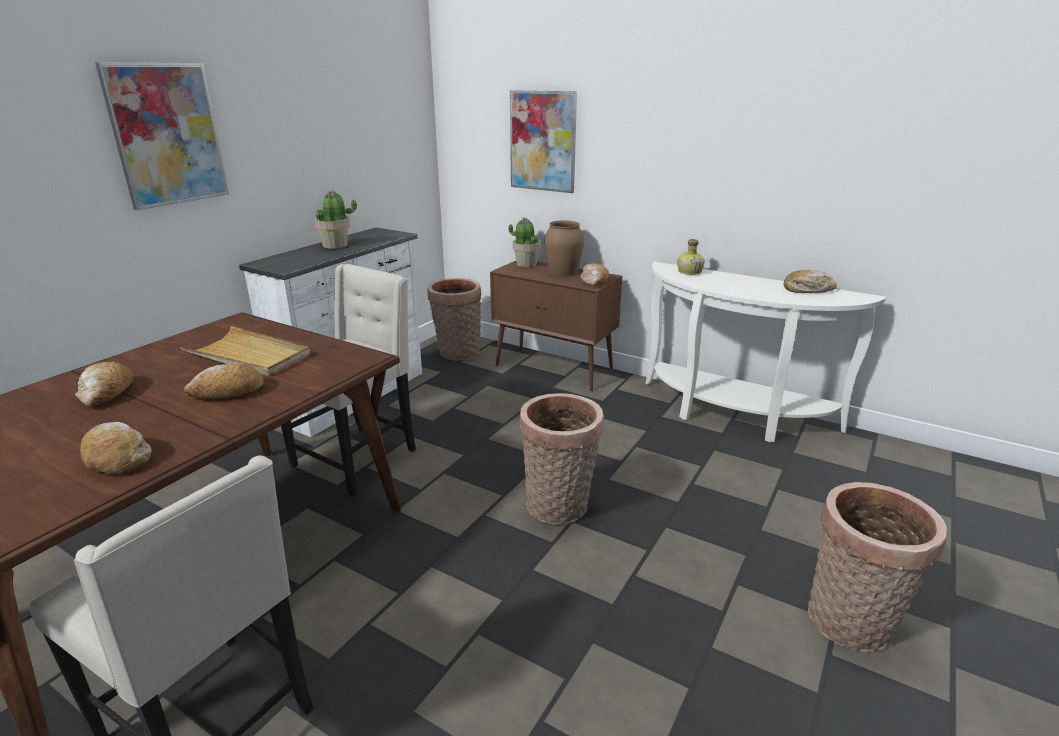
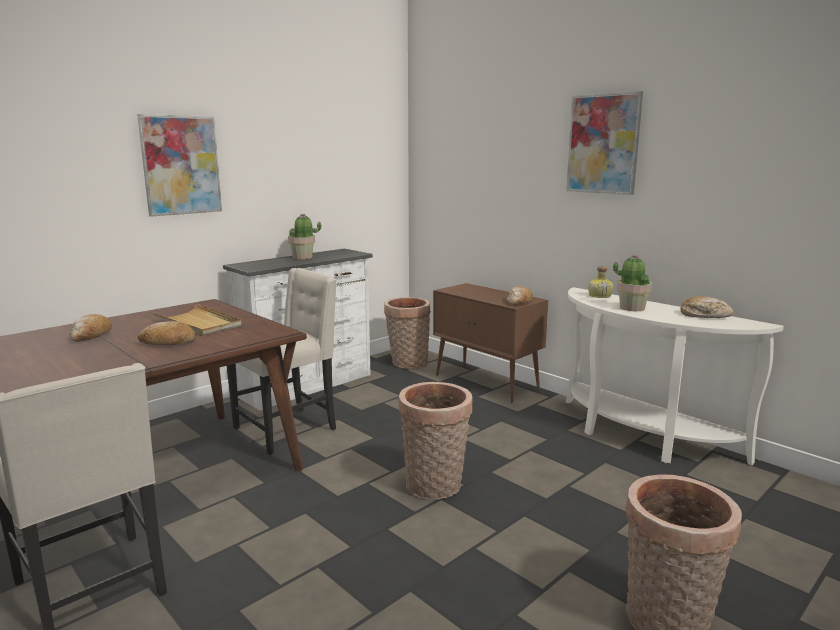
camera: 15 degrees right, 10 degrees down
bread [80,422,152,474] -> none
potted plant [508,217,541,267] -> potted plant moved to [613,254,652,311]
picture [510,90,577,193] -> picture moved to [566,91,643,195]
brown vase [545,220,584,276] -> none

